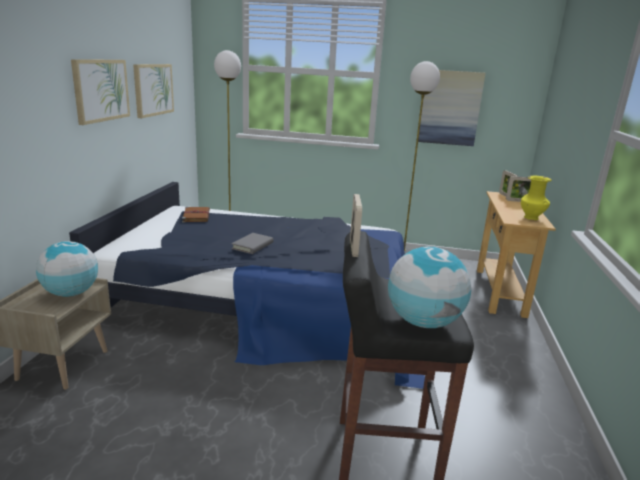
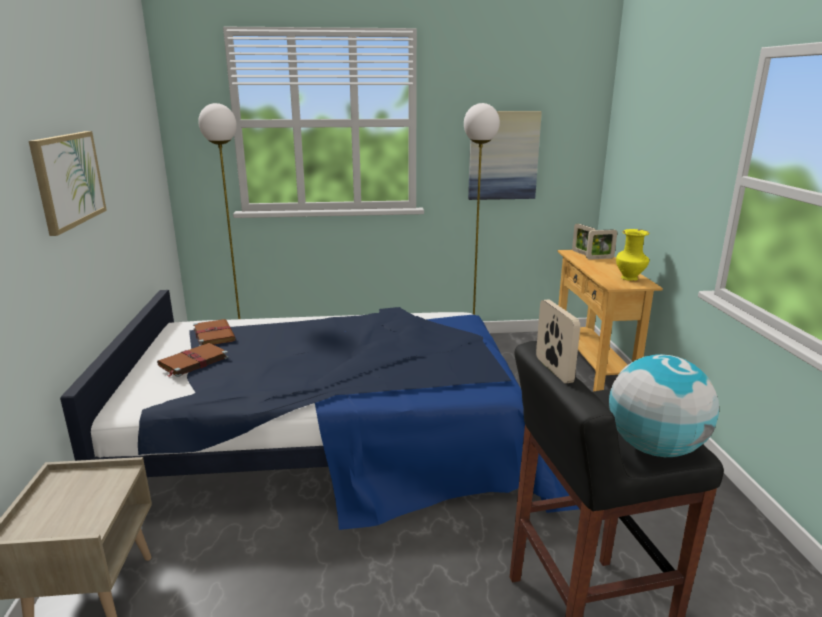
camera: 15 degrees left, 0 degrees up
globe [36,241,98,297] -> none
picture [133,64,174,118] -> none
grey book [231,233,274,254] -> none
none -> brown book [157,343,229,377]

